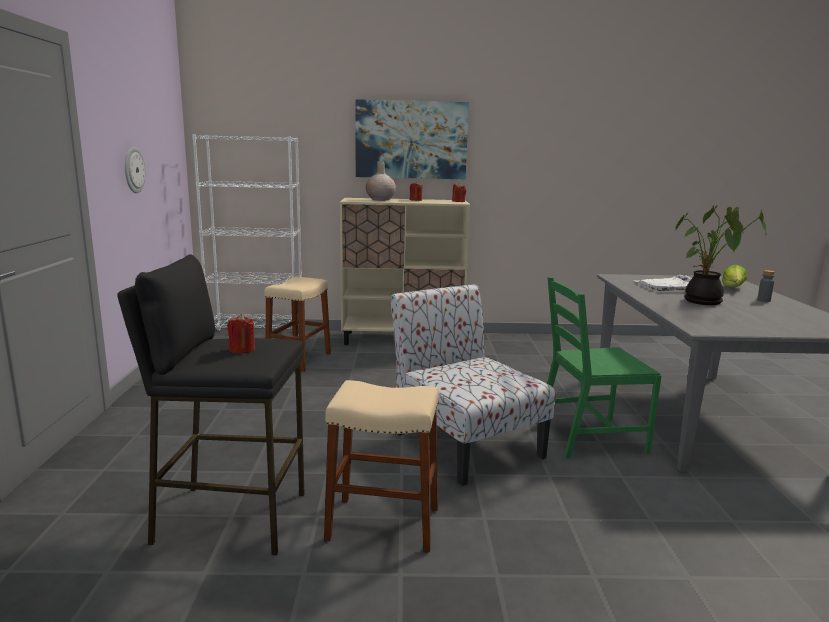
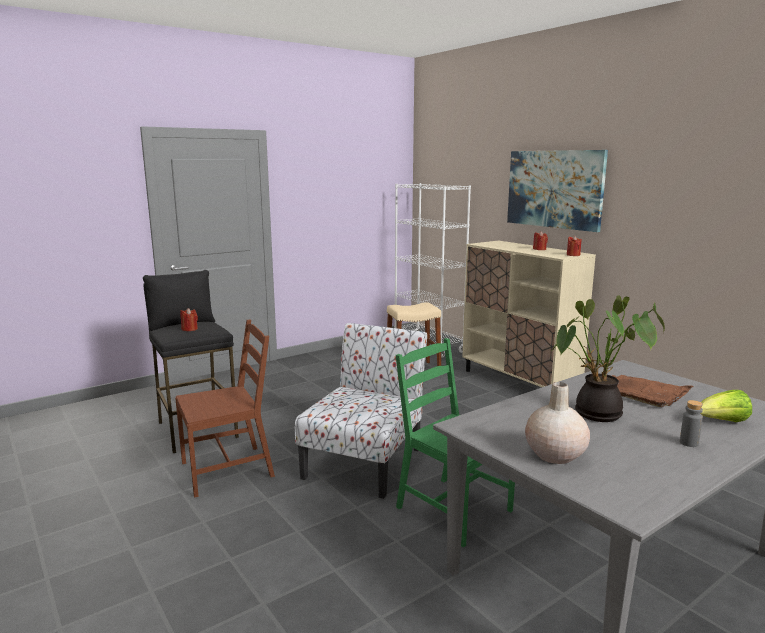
camera: 55 degrees right, 0 degrees up
wall clock [125,147,146,193] -> none
beige stool [324,380,439,553] -> brown chair [175,319,275,498]
beige vase [366,162,396,200] -> beige vase moved to [525,382,590,464]
white tray [634,275,692,291] -> brown tray [612,375,693,407]

